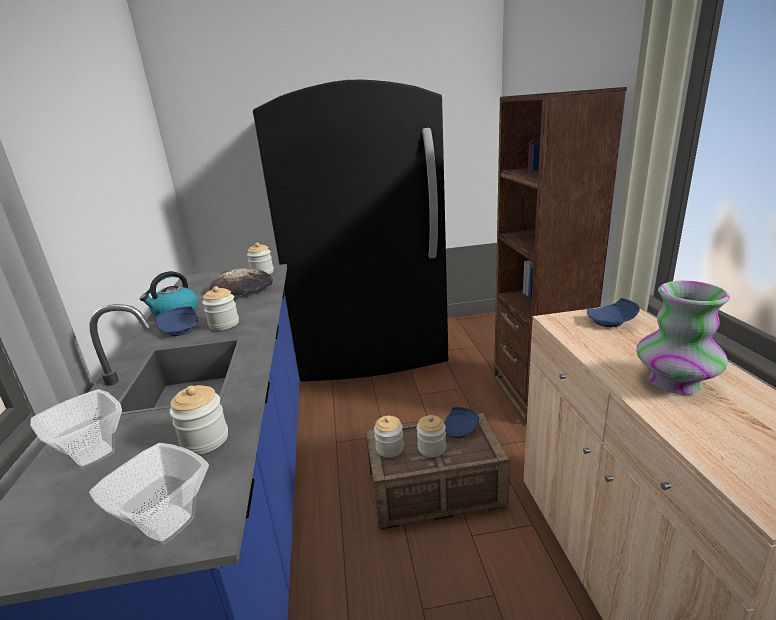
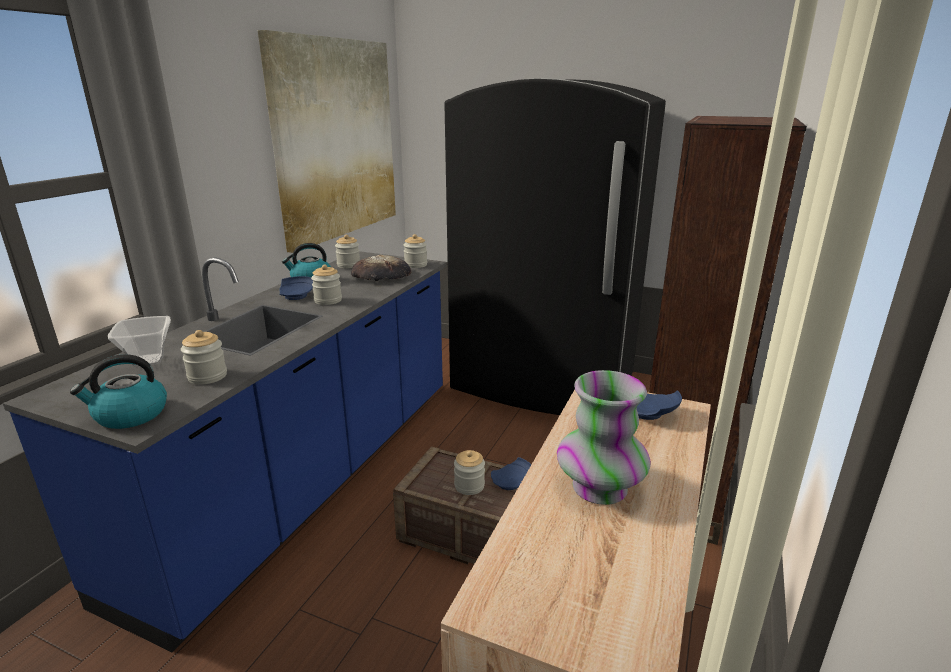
camera: 30 degrees right, 0 degrees up
bowl [89,443,209,546] -> kettle [70,354,167,429]
jar [374,416,404,457] -> jar moved to [335,235,360,268]
none -> picture [258,30,396,253]

